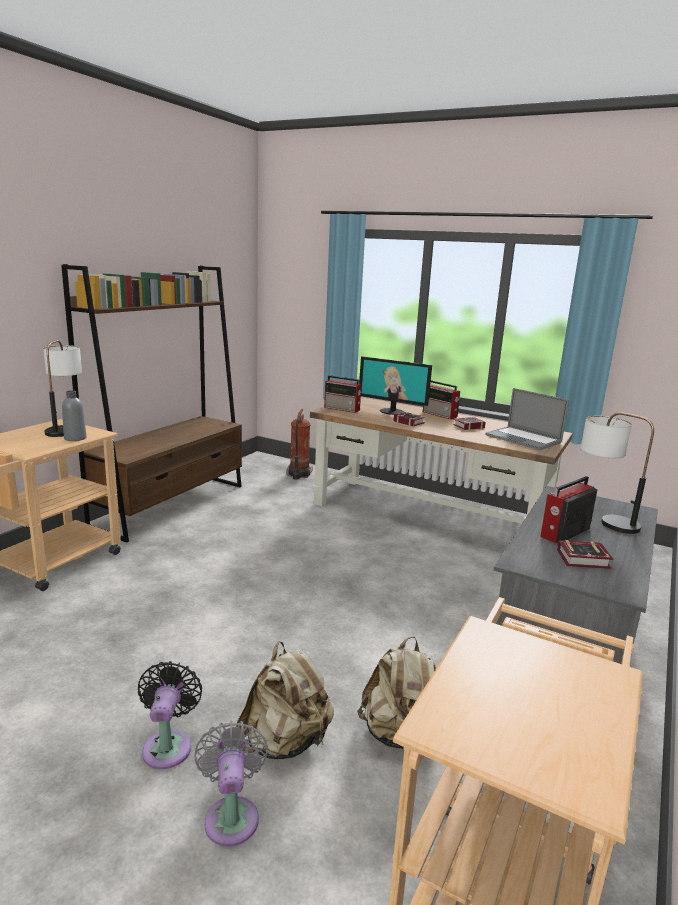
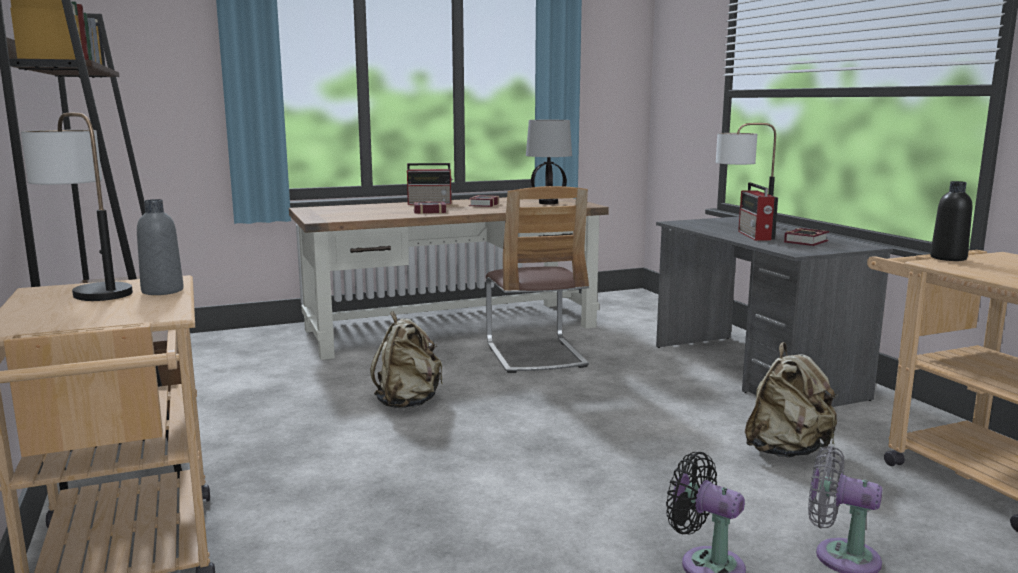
camera: 50 degrees left, 5 degrees down
beige backpack [236,641,334,759] -> beige backpack moved to [370,311,443,408]
fire extinguisher [286,409,312,480] -> none
radio [324,375,362,413] -> none
monitor [359,356,432,415] -> none
laptop [485,388,569,450] -> table lamp [526,120,572,204]
none -> chair [486,186,589,373]
none -> black bottle [930,181,972,261]

